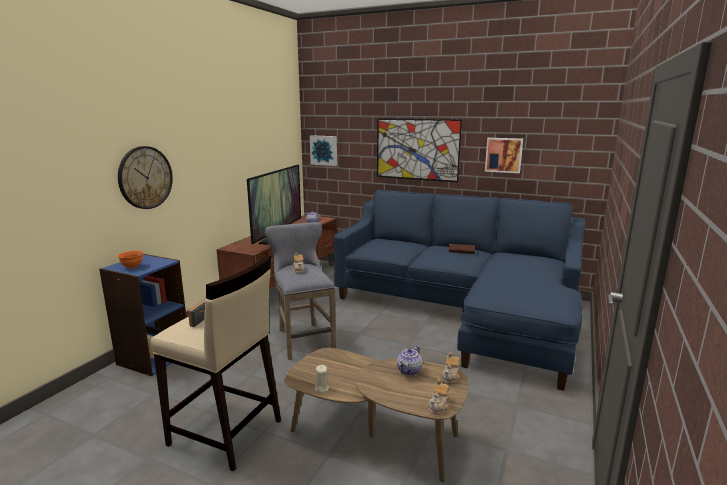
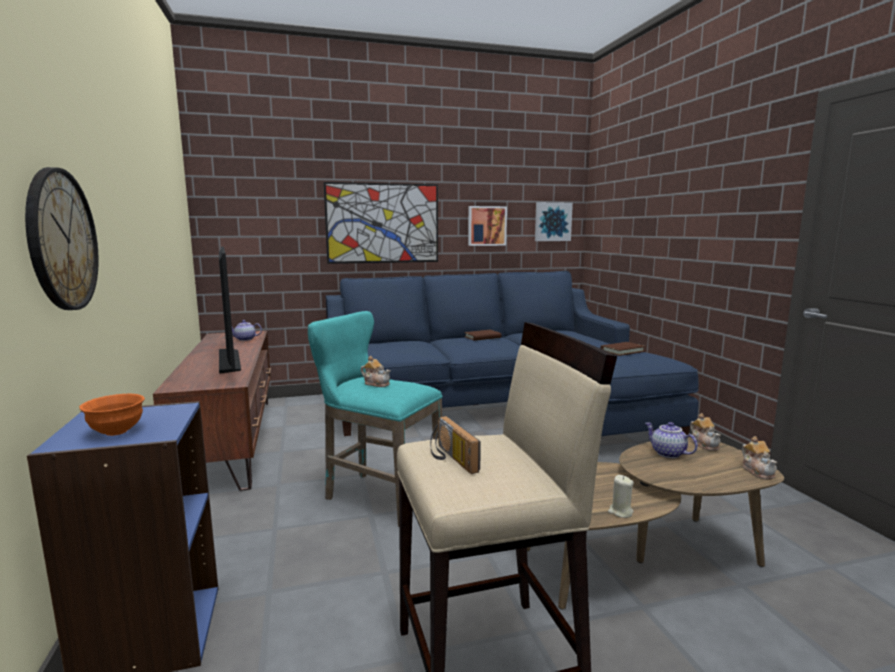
camera: 40 degrees left, 5 degrees down
grey stool [265,222,336,360] -> turquoise stool [308,311,443,527]
picture [310,135,337,166] -> picture moved to [535,202,573,241]
teapot [397,346,422,376] -> teapot turned 150 degrees clockwise [645,422,698,458]
none -> brown book [600,342,646,356]

